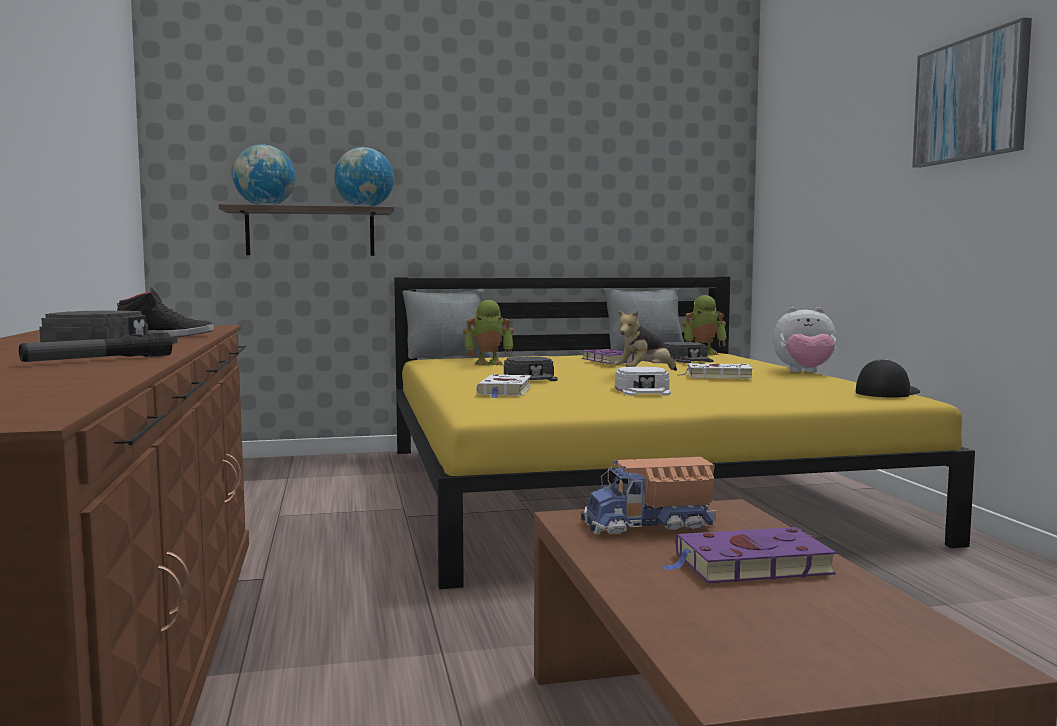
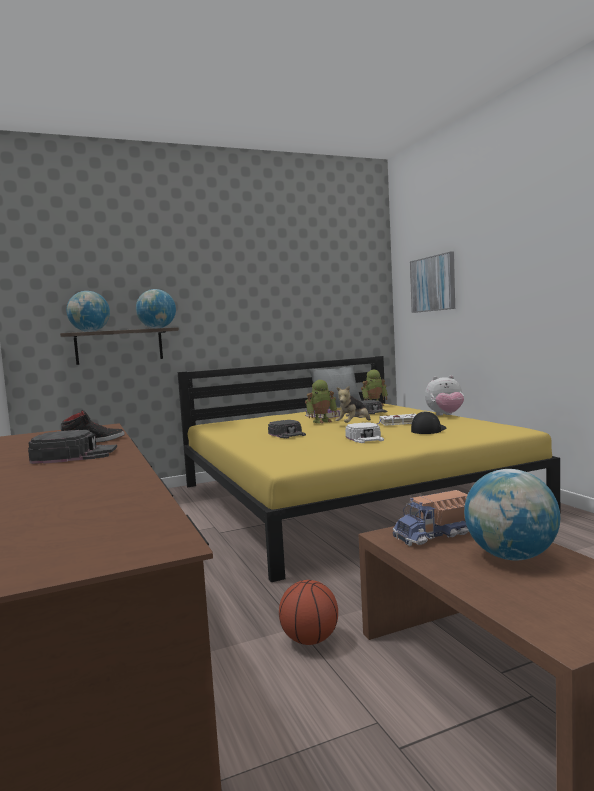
camera: 10 degrees left, 0 degrees up
flashlight [19,333,172,362] -> none
grey pillow [403,289,490,359] -> none
toy robot [463,300,513,366] -> toy robot moved to [305,380,337,424]
white book [476,374,531,398] -> none
purple book [662,527,837,583] -> globe [464,469,560,561]
cap [856,359,920,397] -> cap moved to [411,411,446,434]
picture [912,18,1032,168] -> picture moved to [410,252,455,313]
none -> basketball [279,580,338,645]

